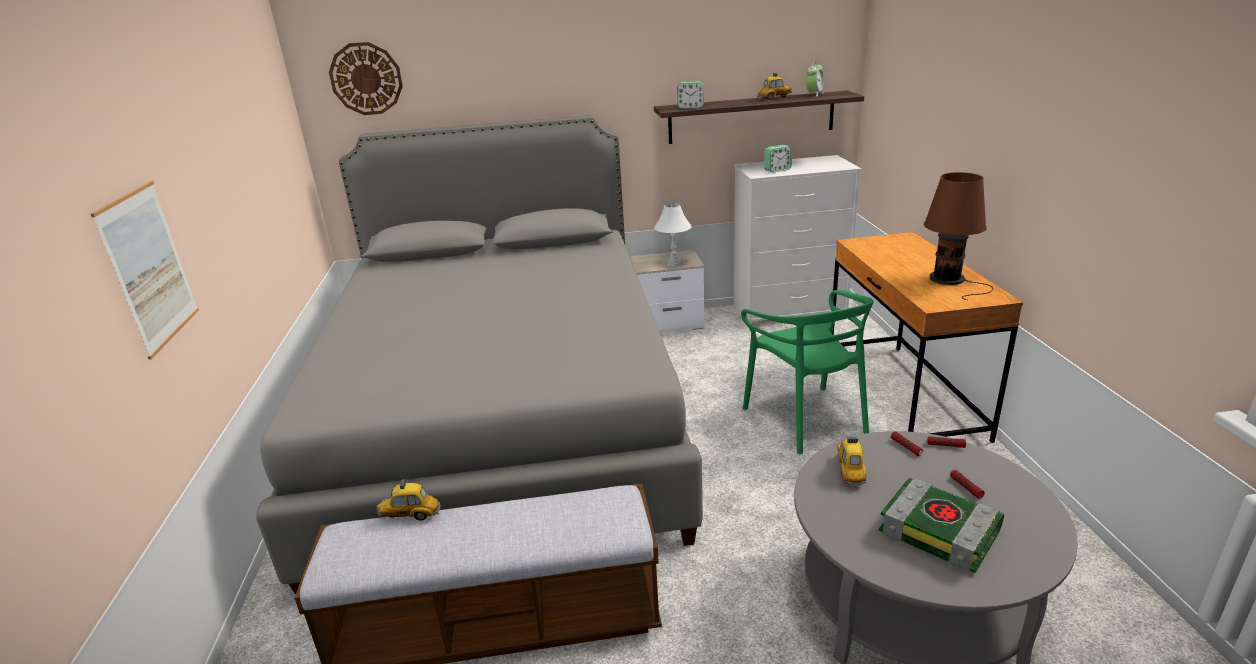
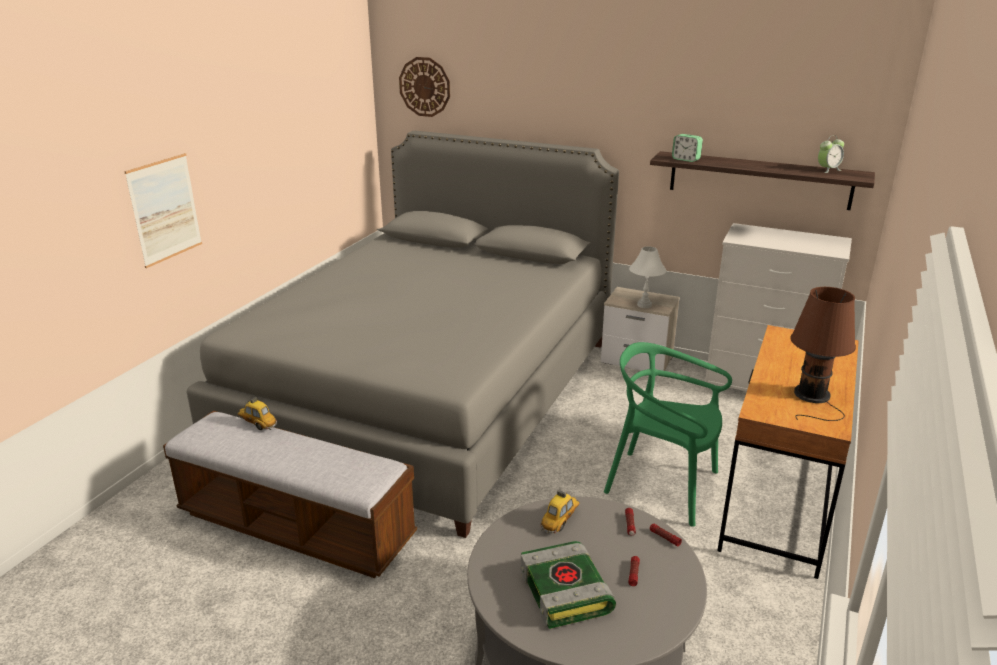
camera: 30 degrees right, 0 degrees up
green chair [741,290,874,454] -> green chair turned 105 degrees clockwise [604,342,732,527]
toy car [758,73,792,100] -> none
alarm clock [764,145,792,173] -> none

